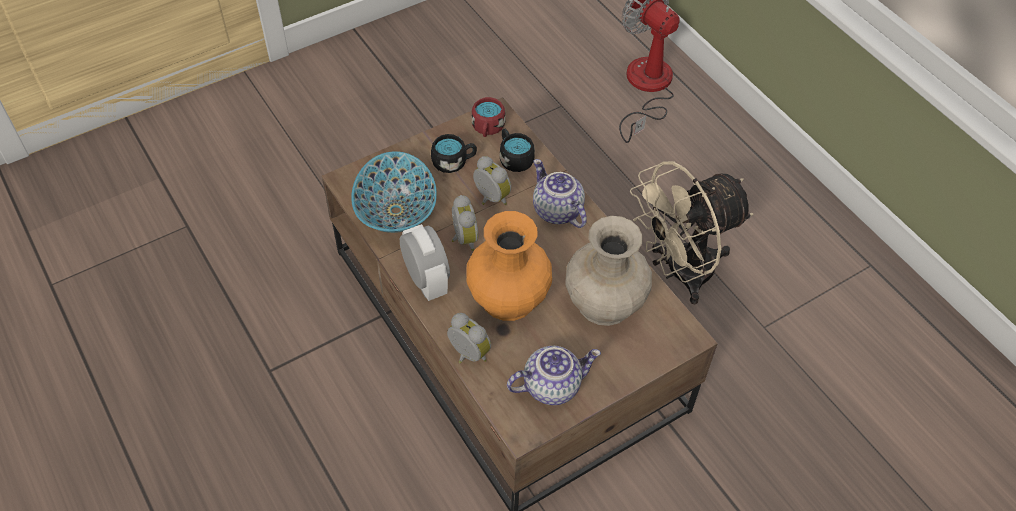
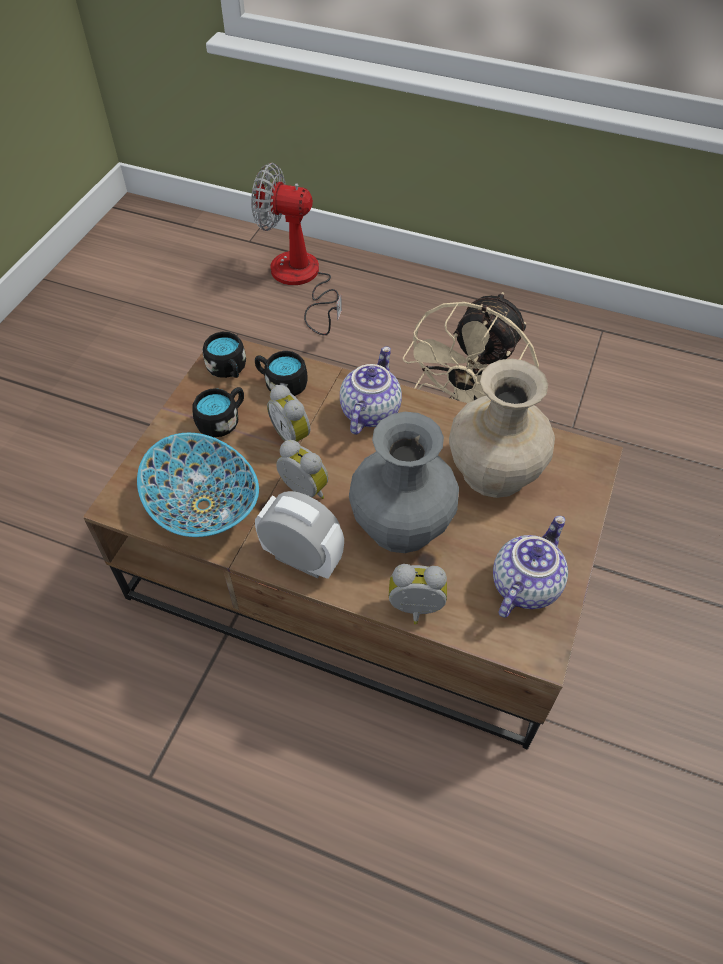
camera: 35 degrees left, 0 degrees up
orange vase [466,211,552,321] -> grey vase [349,412,459,553]
red mug [471,97,506,137] -> black mug [203,332,246,378]
alarm clock [473,156,511,205] -> alarm clock turned 135 degrees counterclockwise [267,385,310,443]
teapot [533,159,587,228] -> teapot turned 90 degrees clockwise [340,346,402,434]

